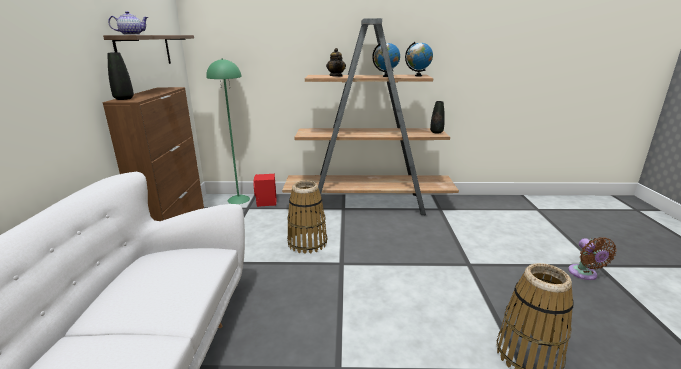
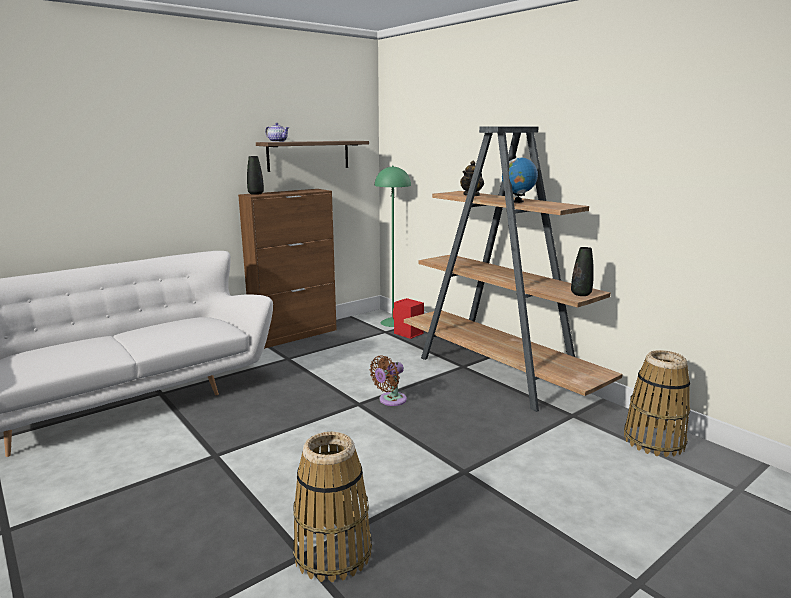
camera: 50 degrees right, 5 degrees down
basket [287,181,327,254] -> basket moved to [624,350,691,457]
globe [405,42,433,77] -> none
brown fan [568,237,617,280] -> brown fan moved to [370,355,407,406]

